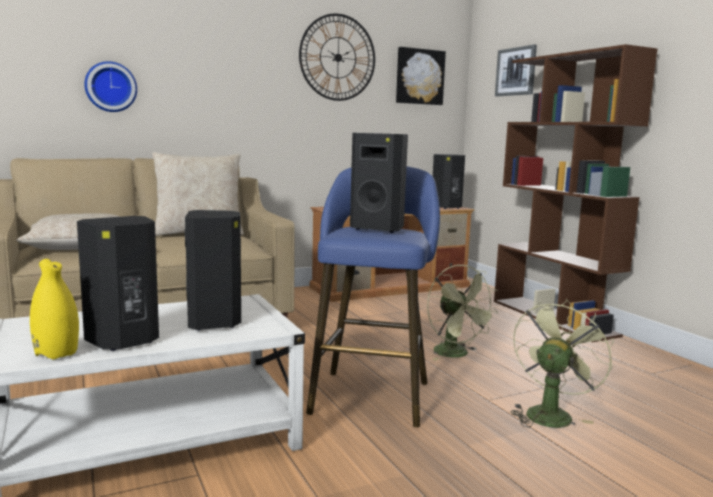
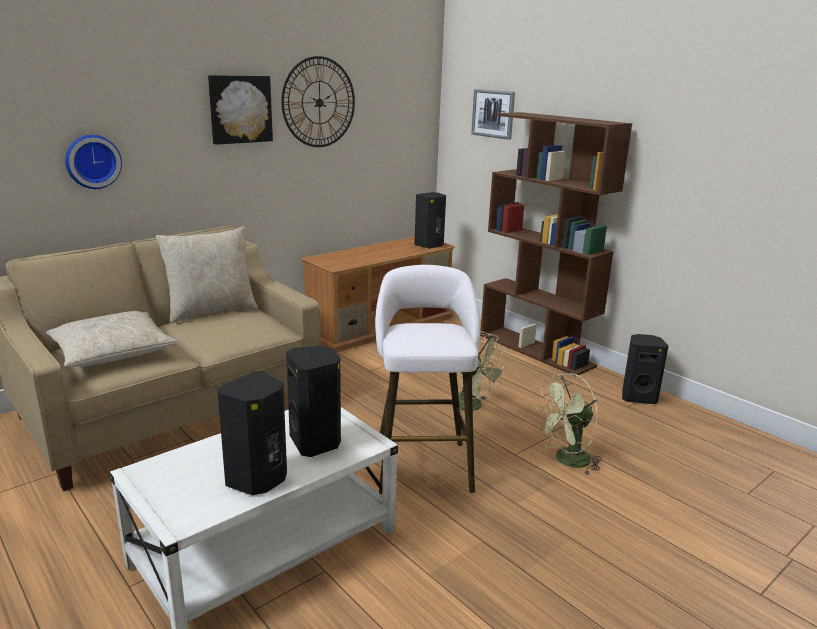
camera: 15 degrees left, 10 degrees up
yellow vase [30,259,79,360] -> none
blue stool [306,166,440,427] -> white stool [375,265,480,494]
black speaker [350,133,408,233] -> black speaker moved to [622,334,668,404]
picture [396,47,446,105] -> picture moved to [208,75,273,145]
green fan [510,299,614,428] -> green fan turned 135 degrees counterclockwise [536,374,602,475]

